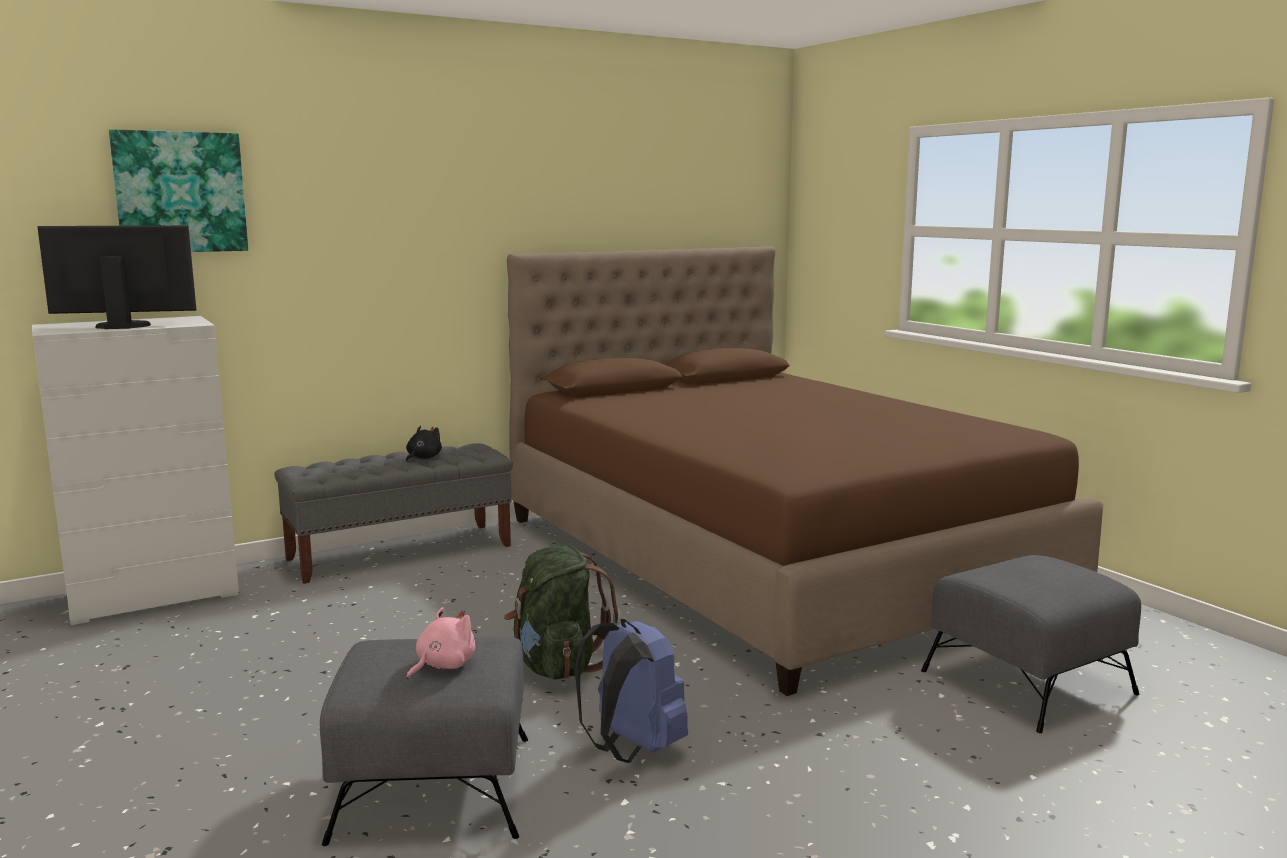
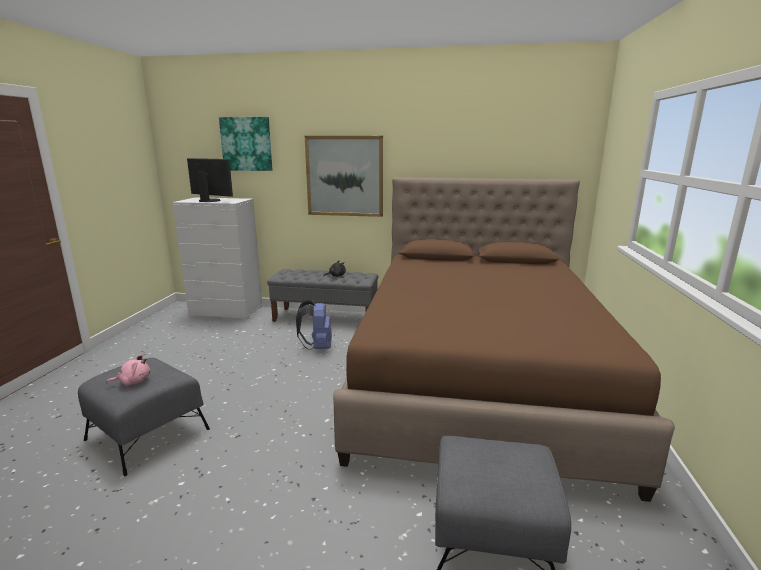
camera: 40 degrees right, 5 degrees up
green backpack [504,545,621,680] -> none
blue backpack [575,619,688,763] -> blue backpack moved to [296,300,332,350]
none -> picture [305,136,383,217]

